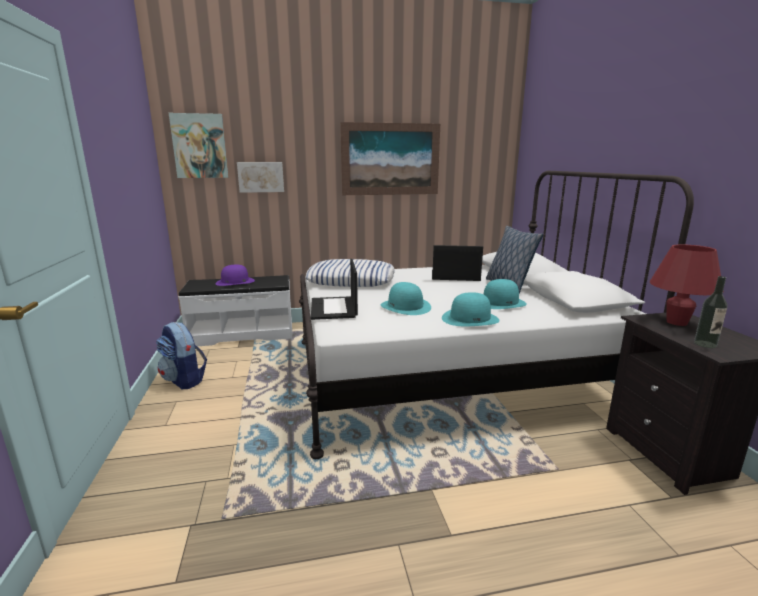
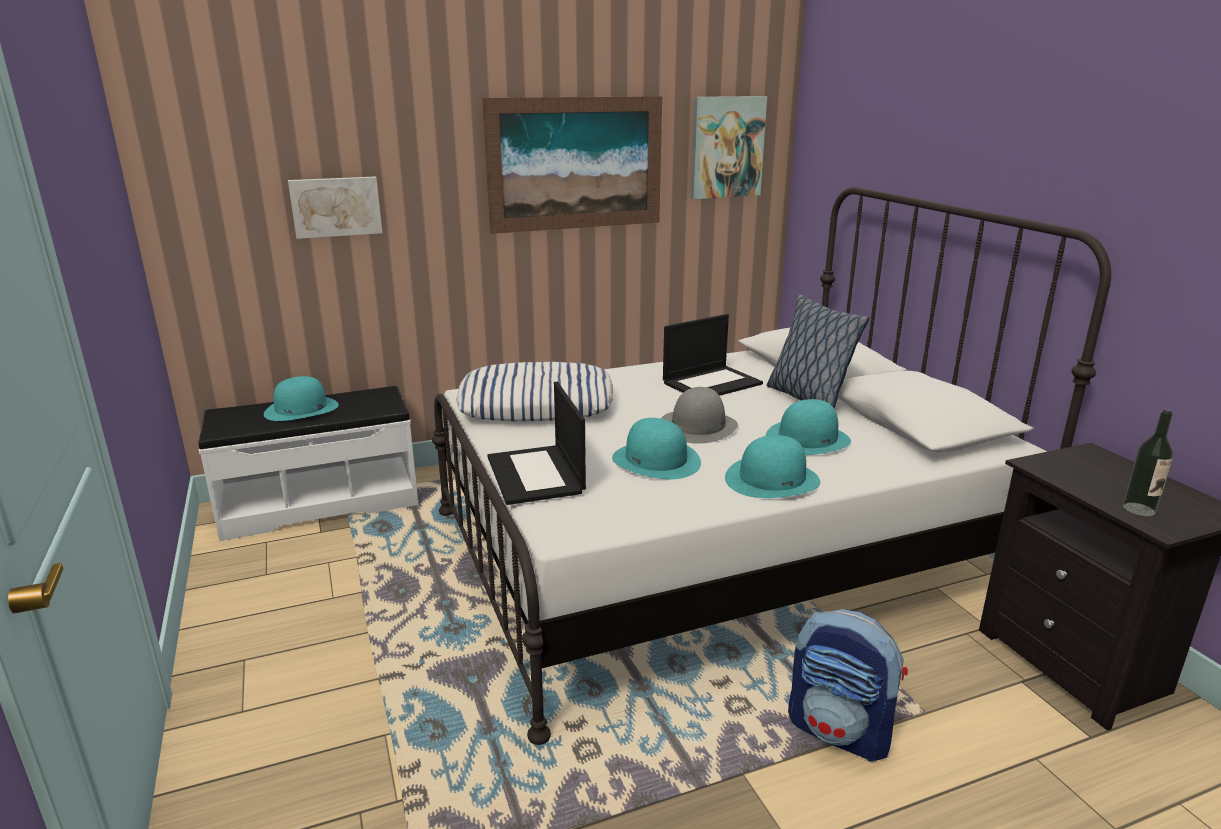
camera: 10 degrees left, 5 degrees up
backpack [156,322,207,390] -> backpack moved to [788,609,908,761]
picture [169,113,229,178] -> picture moved to [691,96,767,199]
purple hat [215,265,255,286] -> turquoise hat [264,376,339,421]
laptop [432,245,483,281] -> laptop turned 150 degrees clockwise [663,314,763,396]
red table lamp [650,244,724,326] -> none
none -> grey hat [661,387,738,444]

